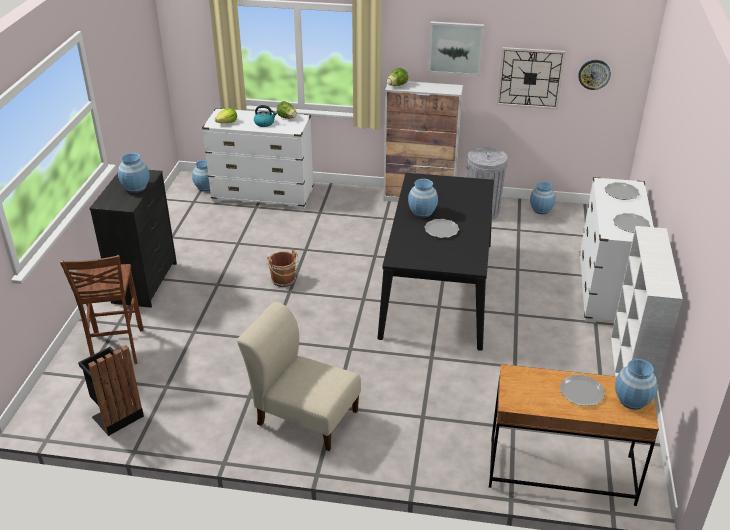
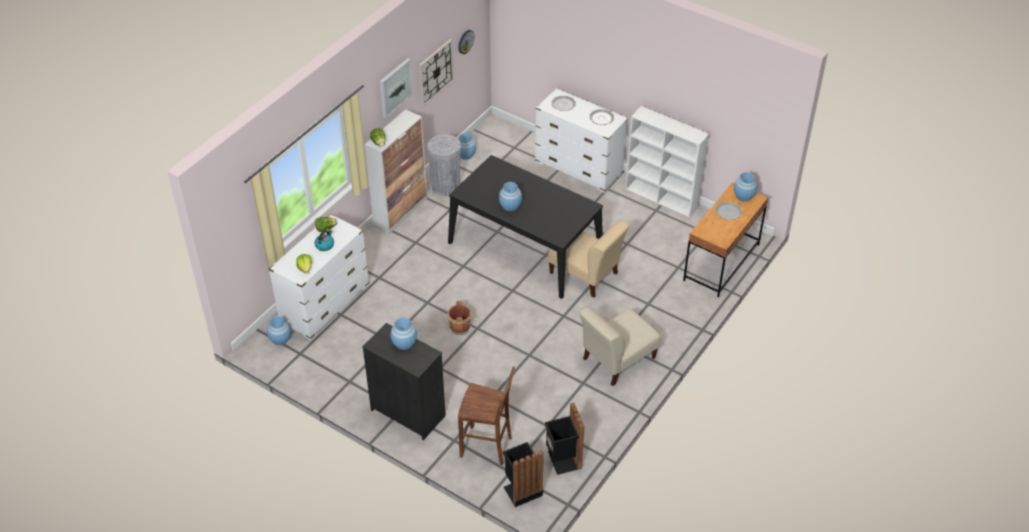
camera: 65 degrees left, 10 degrees up
plate [424,219,459,238] -> none
none -> black trash can [503,442,544,507]
none -> beige chair [548,221,629,298]

